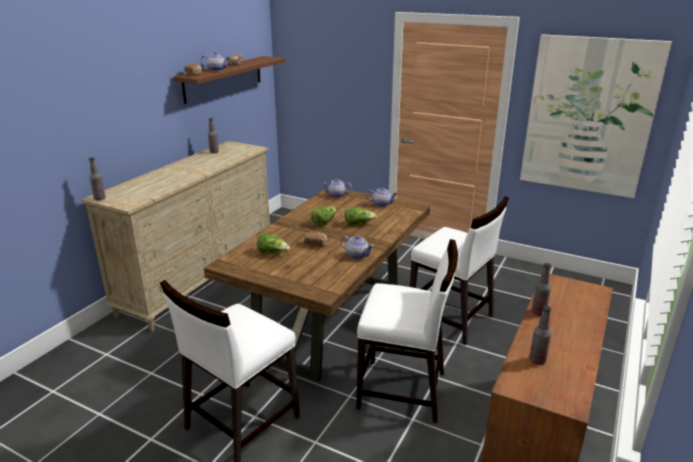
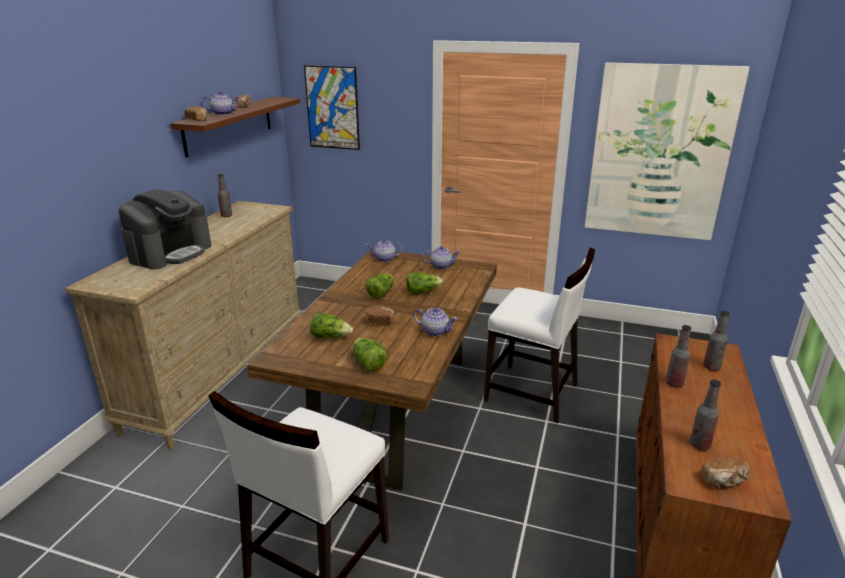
camera: 10 degrees left, 0 degrees up
bottle [89,158,106,201] -> bottle moved to [703,311,730,371]
white chair [356,239,458,423] -> none
none -> coffee machine [119,189,211,270]
none -> picture [304,65,360,150]
none -> lettuce [353,338,387,371]
none -> bread [701,456,750,488]

